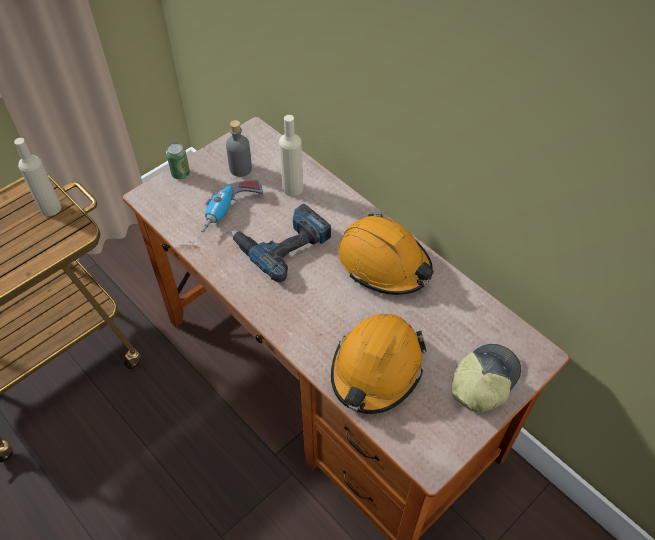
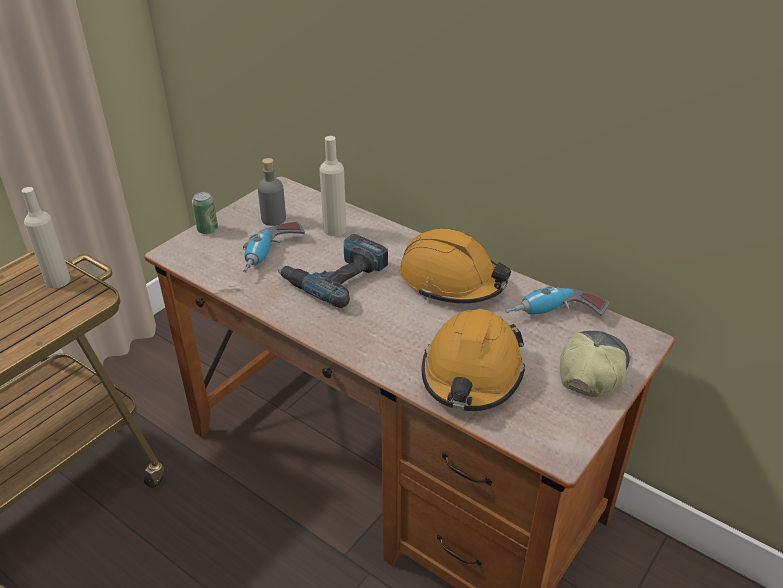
camera: 10 degrees left, 15 degrees down
none -> power drill [505,286,610,316]

